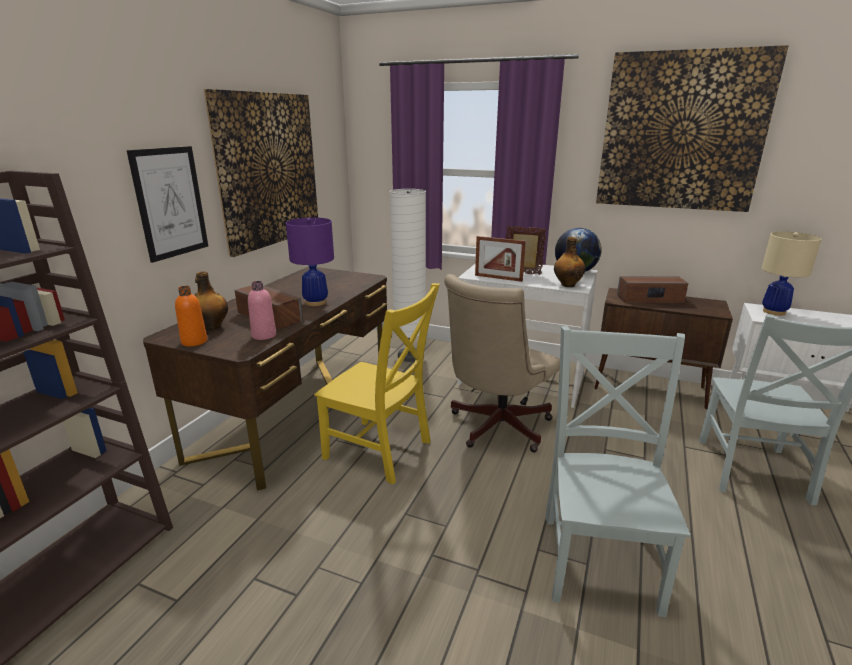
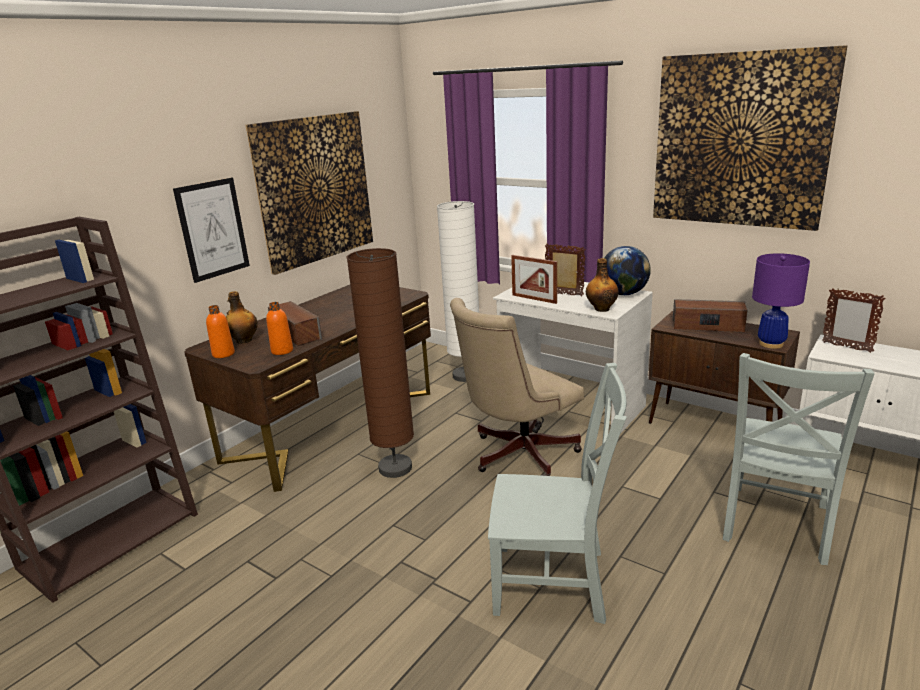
camera: 15 degrees right, 0 degrees up
pink bottle [248,281,276,340] -> orange bottle [266,302,293,355]
purple table lamp [286,218,334,306] -> purple table lamp moved to [752,253,810,349]
yellow chair [314,283,440,484] -> brown floor lamp [346,248,414,478]
grey chair [545,326,690,617] -> grey chair turned 75 degrees clockwise [488,363,627,624]
beige table lamp [762,232,822,316] -> picture frame [822,288,886,353]

